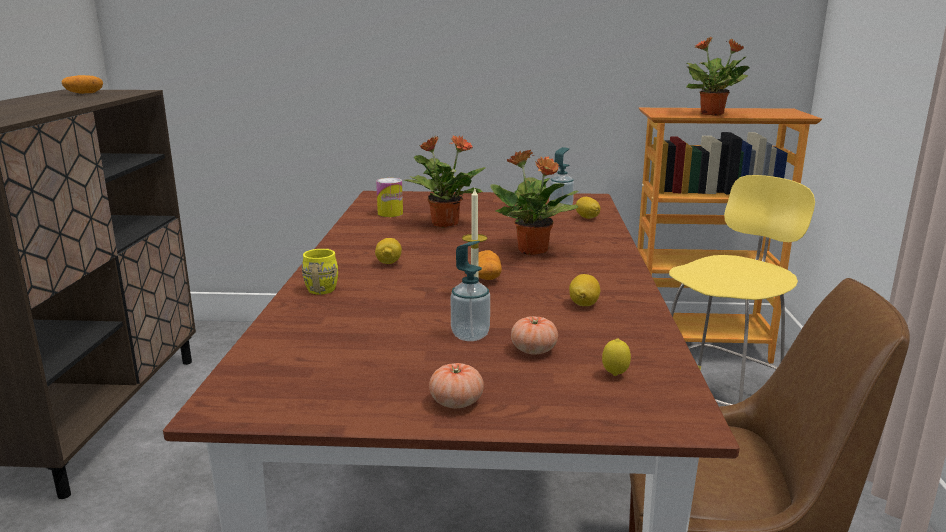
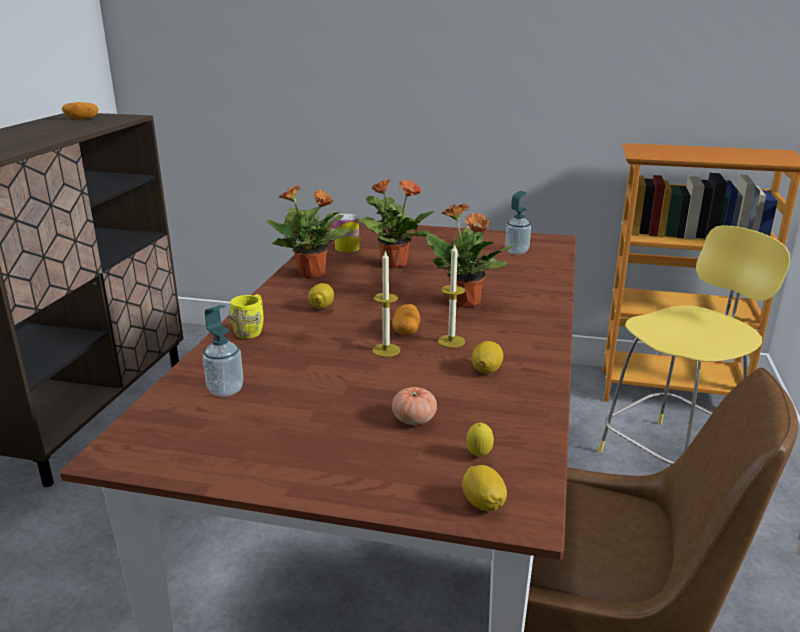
camera: 10 degrees right, 5 degrees up
tomato [429,363,484,408] -> none
soap dispenser [451,241,490,341] -> soap dispenser moved to [203,305,243,397]
lemon [576,197,601,219] -> lemon moved to [462,465,507,511]
potted plant [686,37,749,116] -> potted plant moved to [266,184,351,278]
none -> candle [438,245,465,348]

